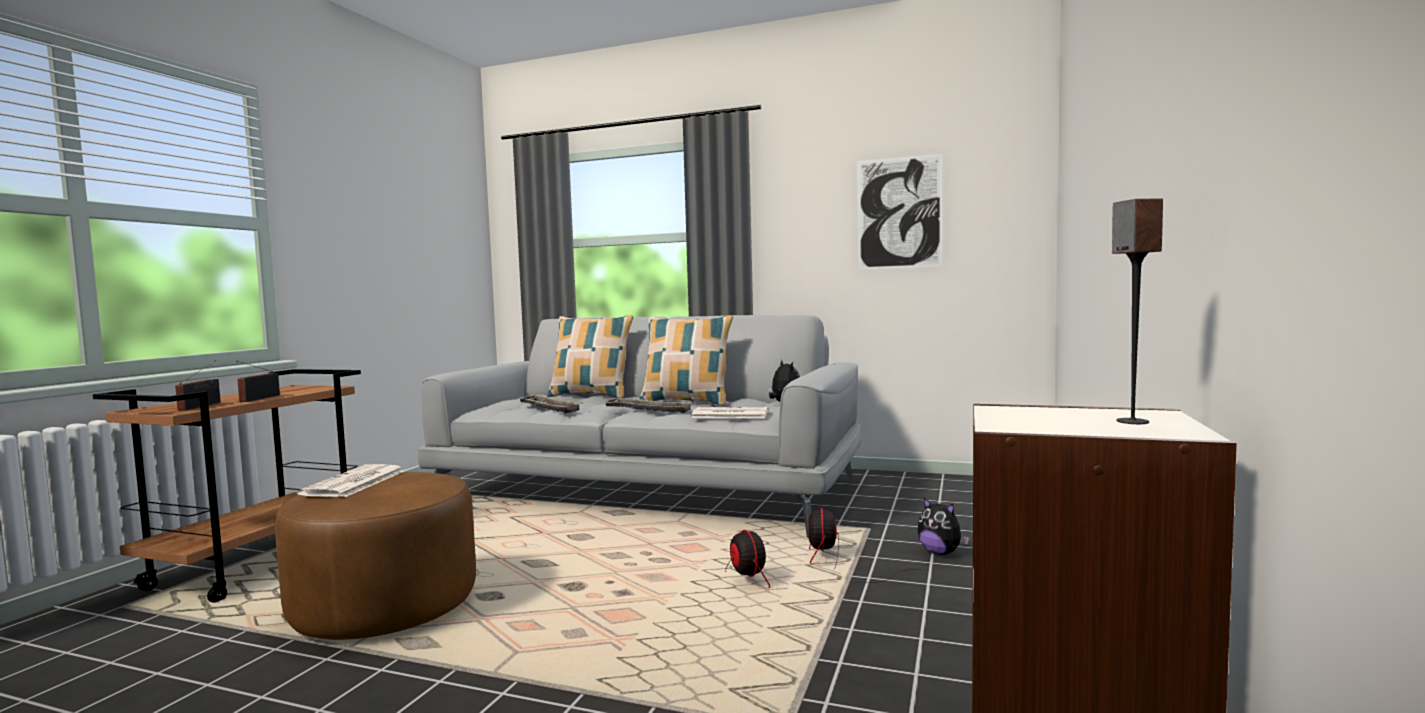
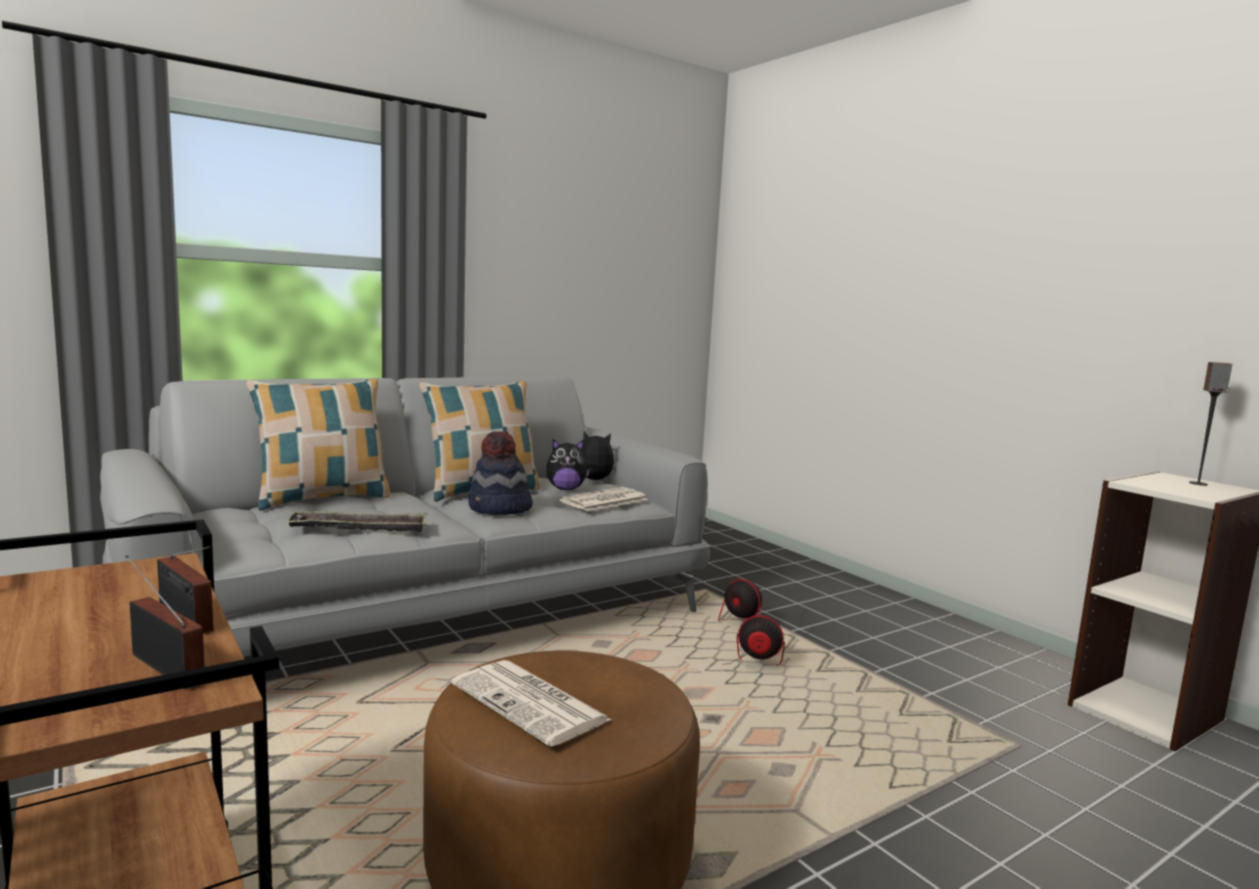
camera: 55 degrees left, 5 degrees up
tray [604,398,693,413] -> hat [469,431,533,515]
picture [857,154,942,270] -> none
plush toy [917,497,969,555] -> plush toy moved to [546,439,590,490]

